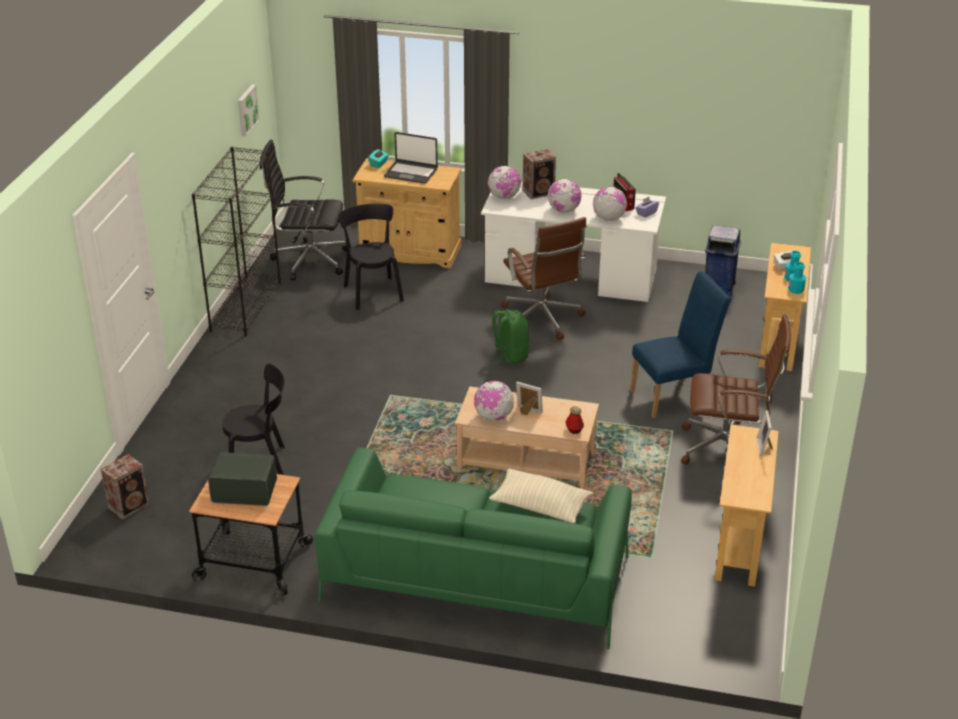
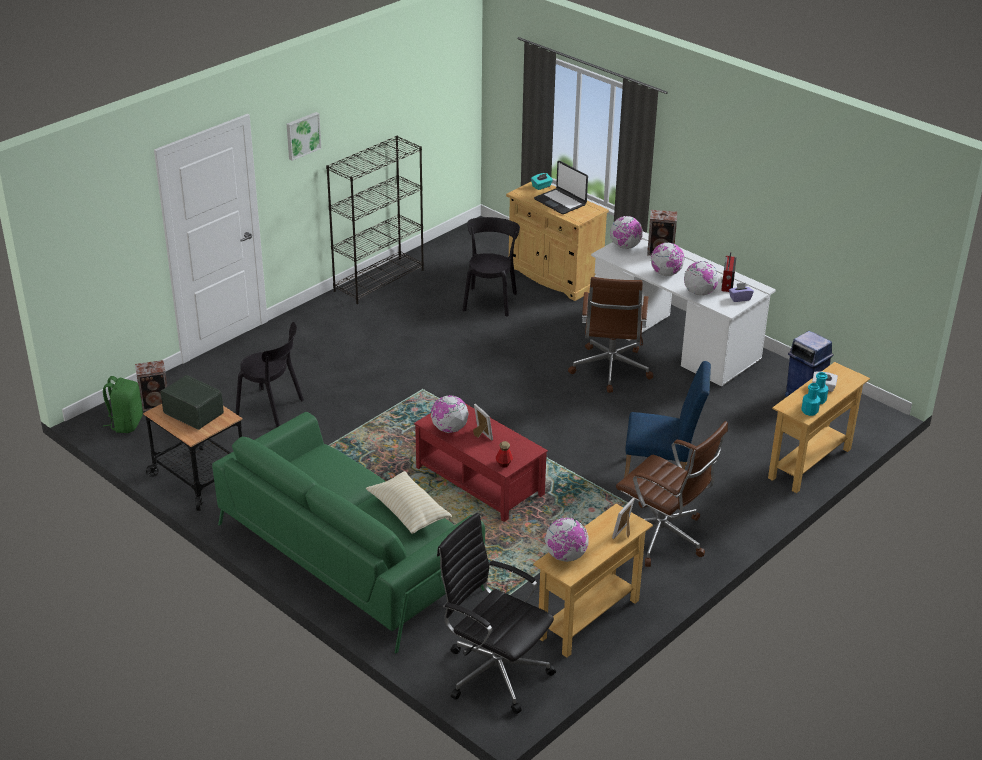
camera: 30 degrees right, 0 degrees up
picture [238,85,260,137] -> picture moved to [287,112,321,161]
black office chair [260,140,347,280] -> black office chair moved to [437,513,556,714]
beige coffee table [455,386,599,489] -> red coffee table [414,404,548,522]
green backpack [487,309,529,364] -> green backpack moved to [103,376,143,433]
none -> globe [545,518,589,562]

